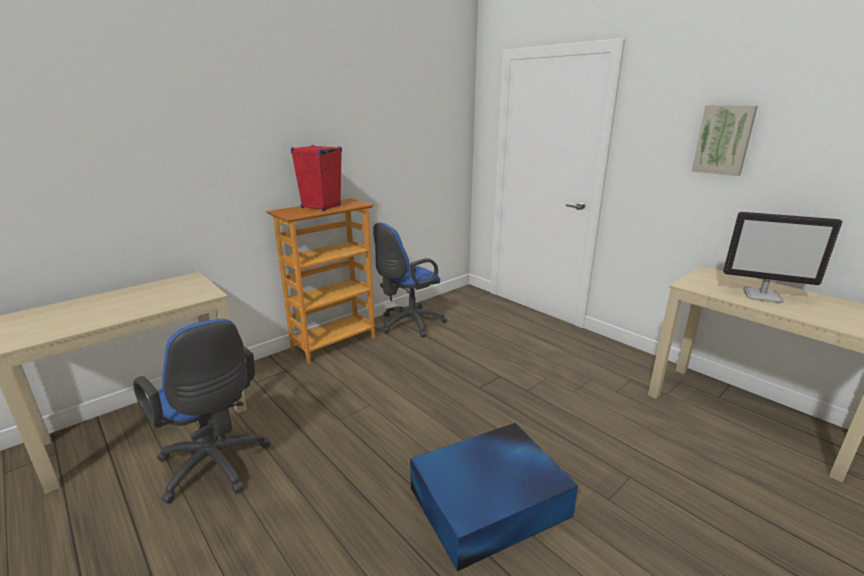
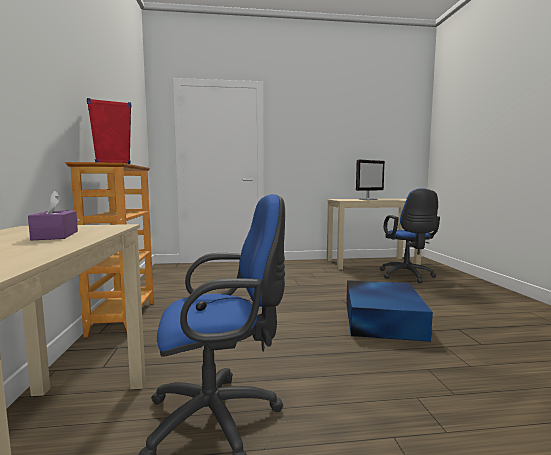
camera: 55 degrees left, 15 degrees down
blue office chair [373,223,447,338] -> blue office chair moved to [380,188,440,283]
picture [692,105,758,176] -> none
none -> purple tissue box [28,190,78,240]

